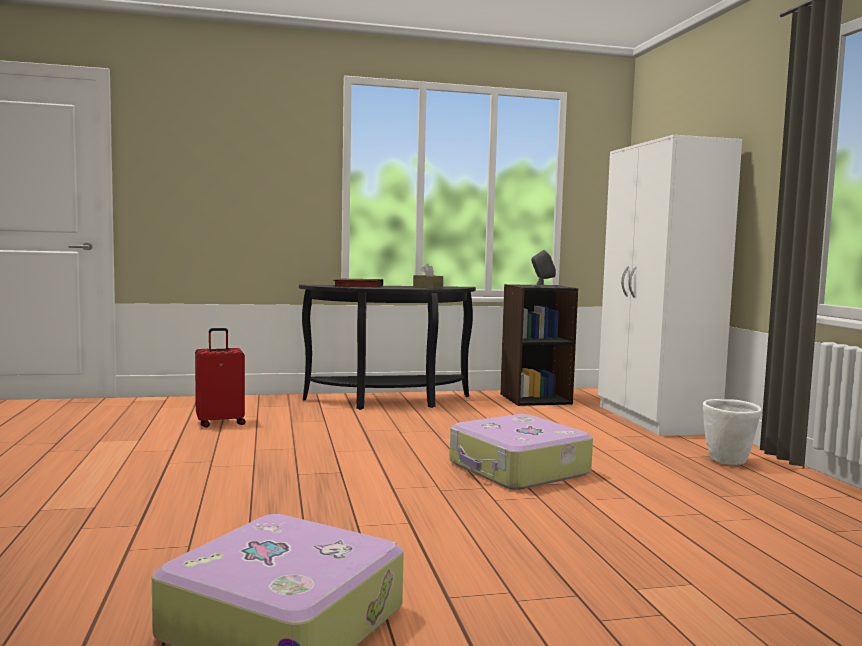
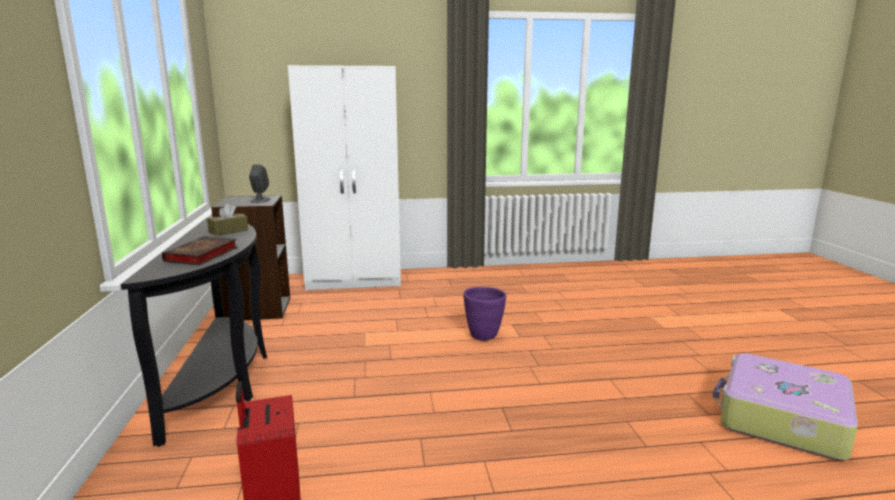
camera: 85 degrees left, 10 degrees up
suitcase [450,414,593,490] -> purple planter [463,287,506,341]
white planter [703,399,762,465] -> none

